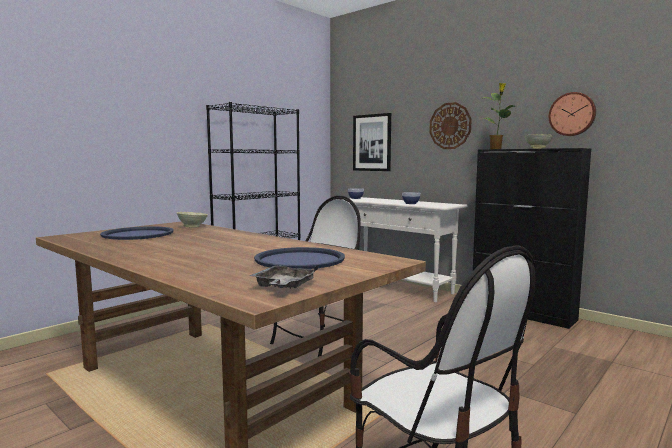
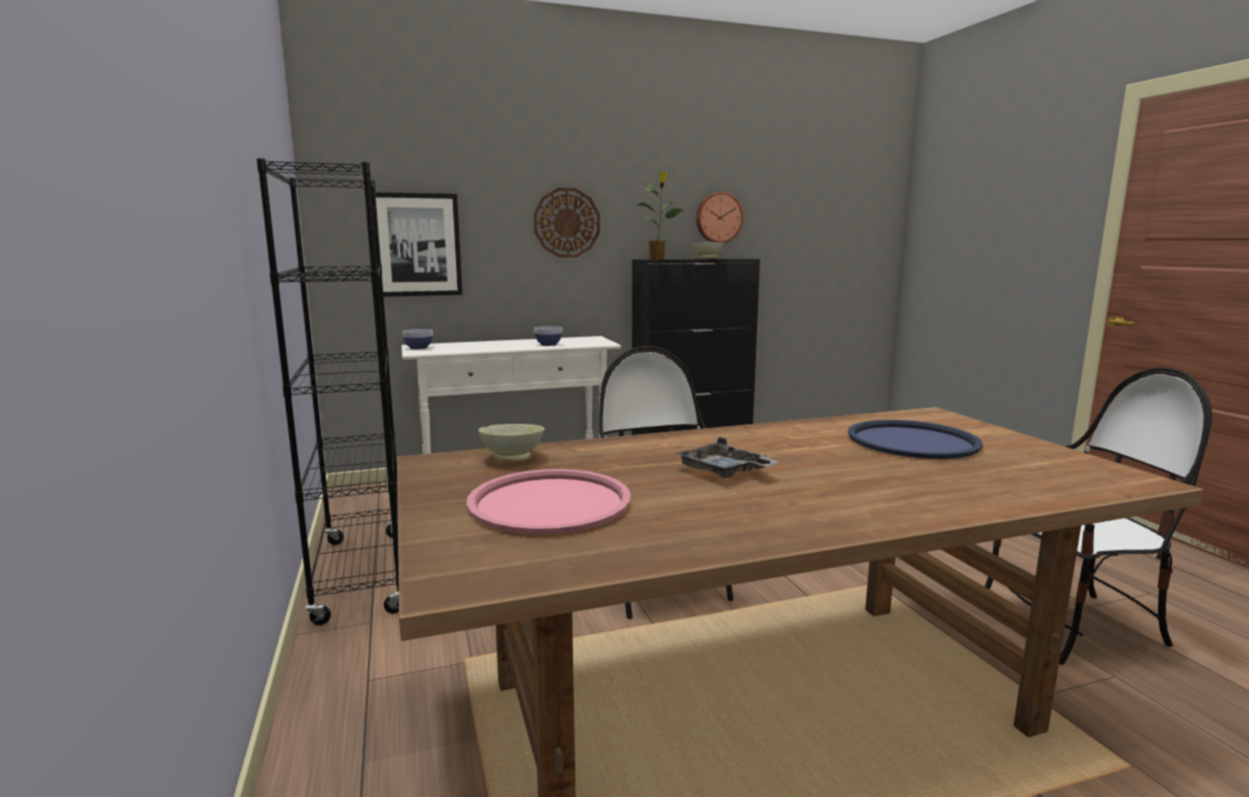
camera: 60 degrees left, 5 degrees up
blue tray [100,226,174,240] -> pink tray [467,469,631,534]
grey tray [250,265,318,289] -> grey tray moved to [675,437,778,478]

